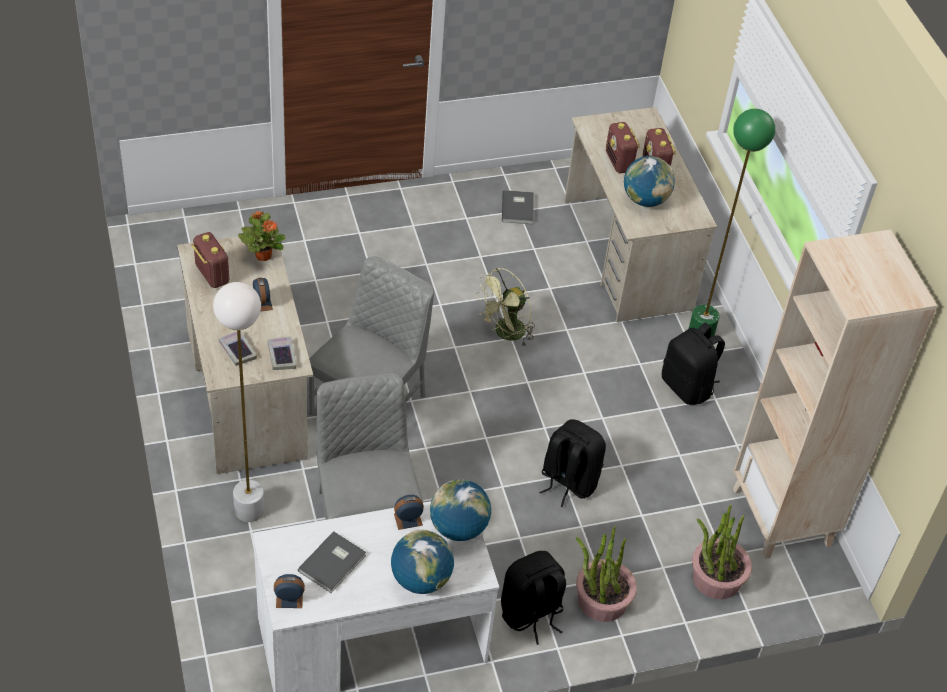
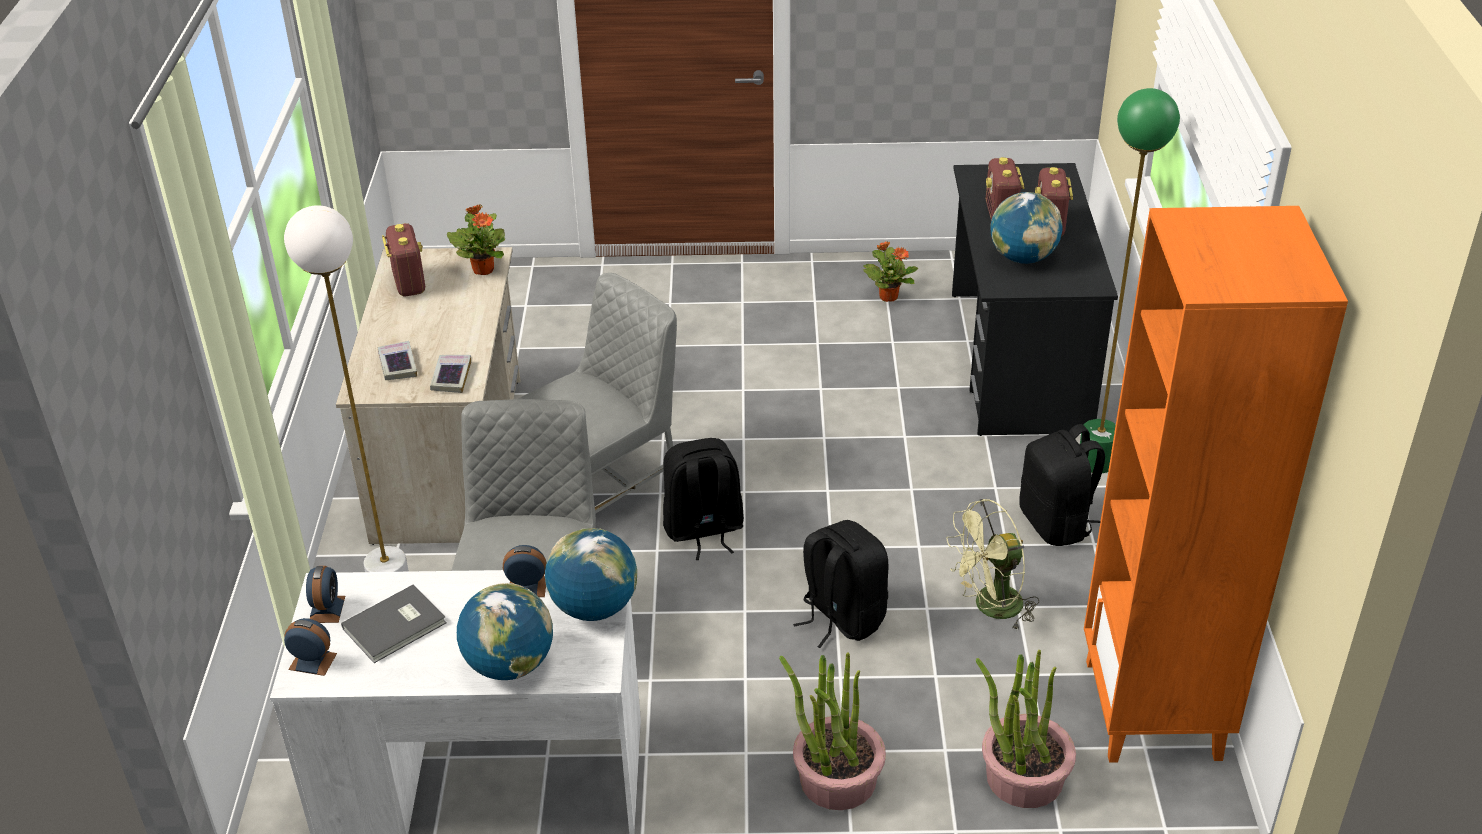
camera: 20 degrees right, 10 degrees down
alarm clock [253,277,273,312] -> alarm clock moved to [306,566,345,623]
green fan [475,268,535,346] -> green fan moved to [946,499,1039,631]
black backpack [501,551,566,645] -> black backpack moved to [663,438,744,560]
grey book [502,190,534,224] -> potted plant [863,241,918,302]
beige desk [564,107,717,322] -> black desk [952,163,1118,436]
beige bookcase [733,229,937,559] -> orange bookcase [1084,206,1348,763]

